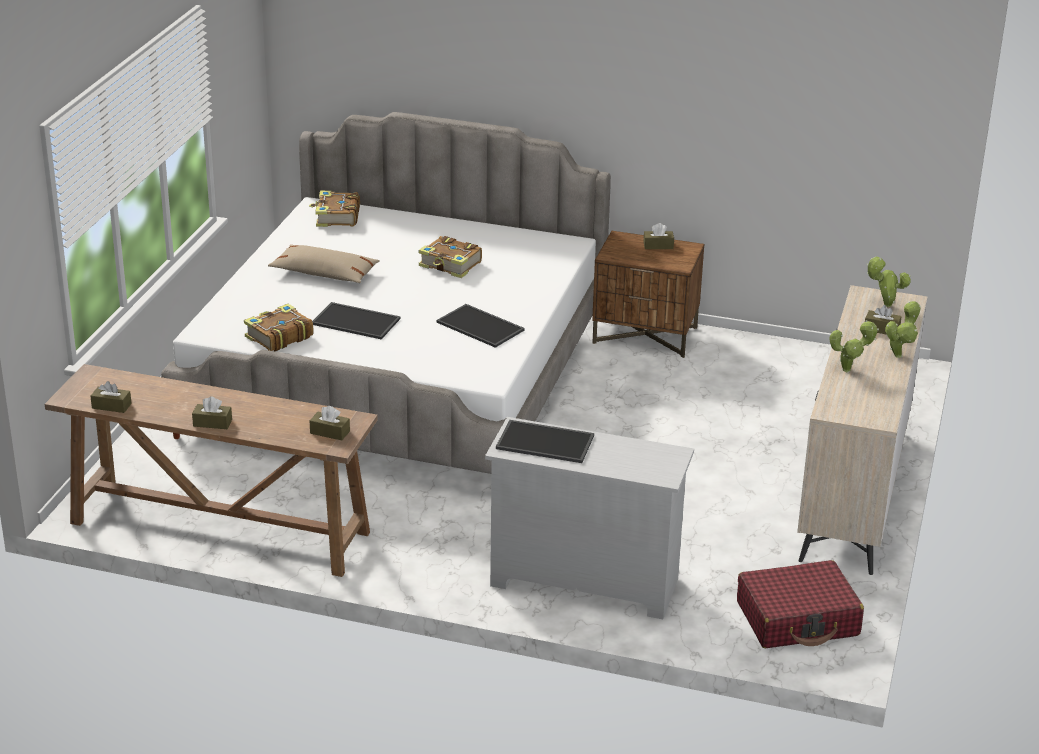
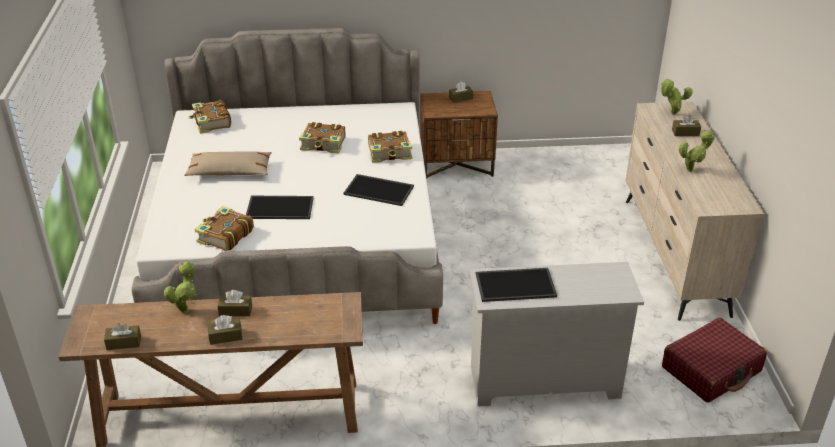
camera: 20 degrees left, 5 degrees up
brown tissue box [310,406,350,441] -> brown tissue box moved to [217,290,252,316]
potted plant [885,301,921,358] -> potted plant moved to [164,262,196,313]
none -> book [368,131,412,163]

